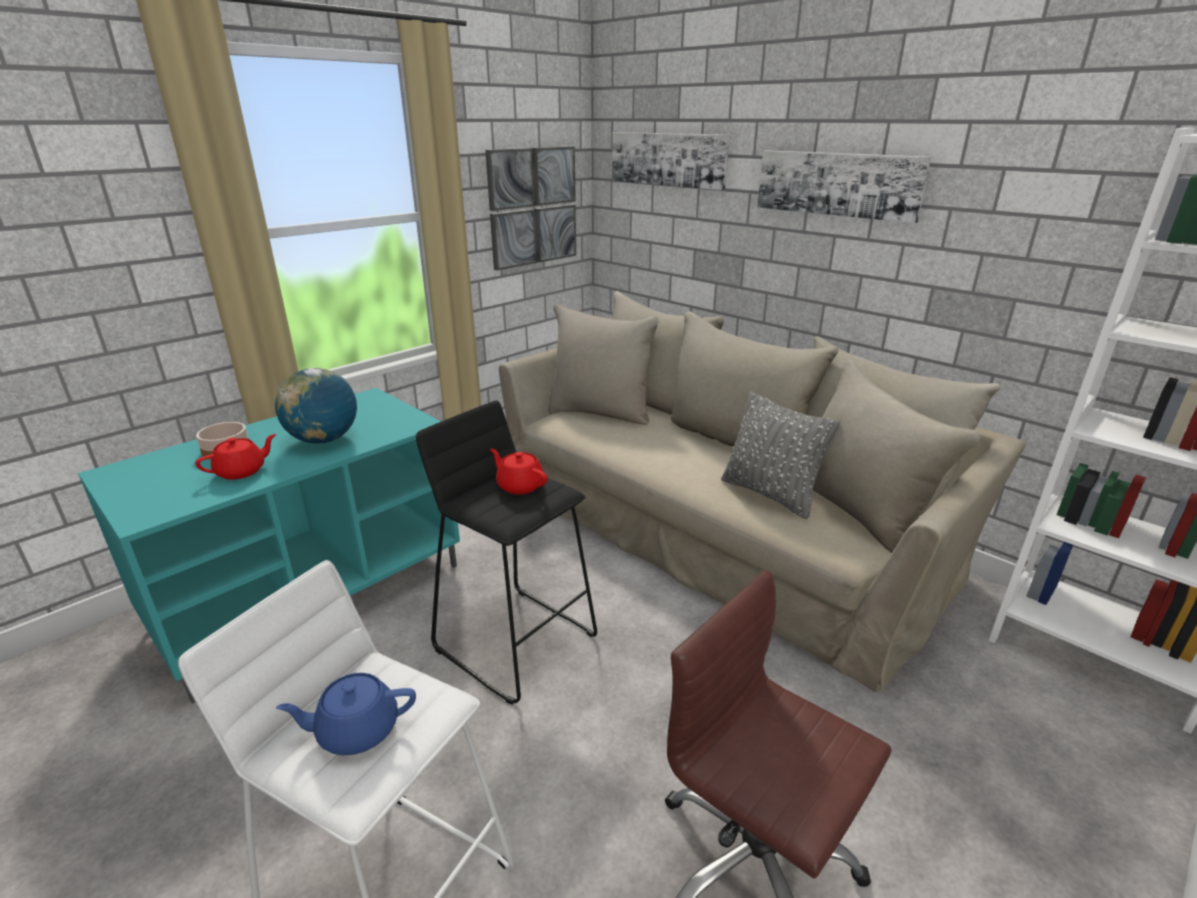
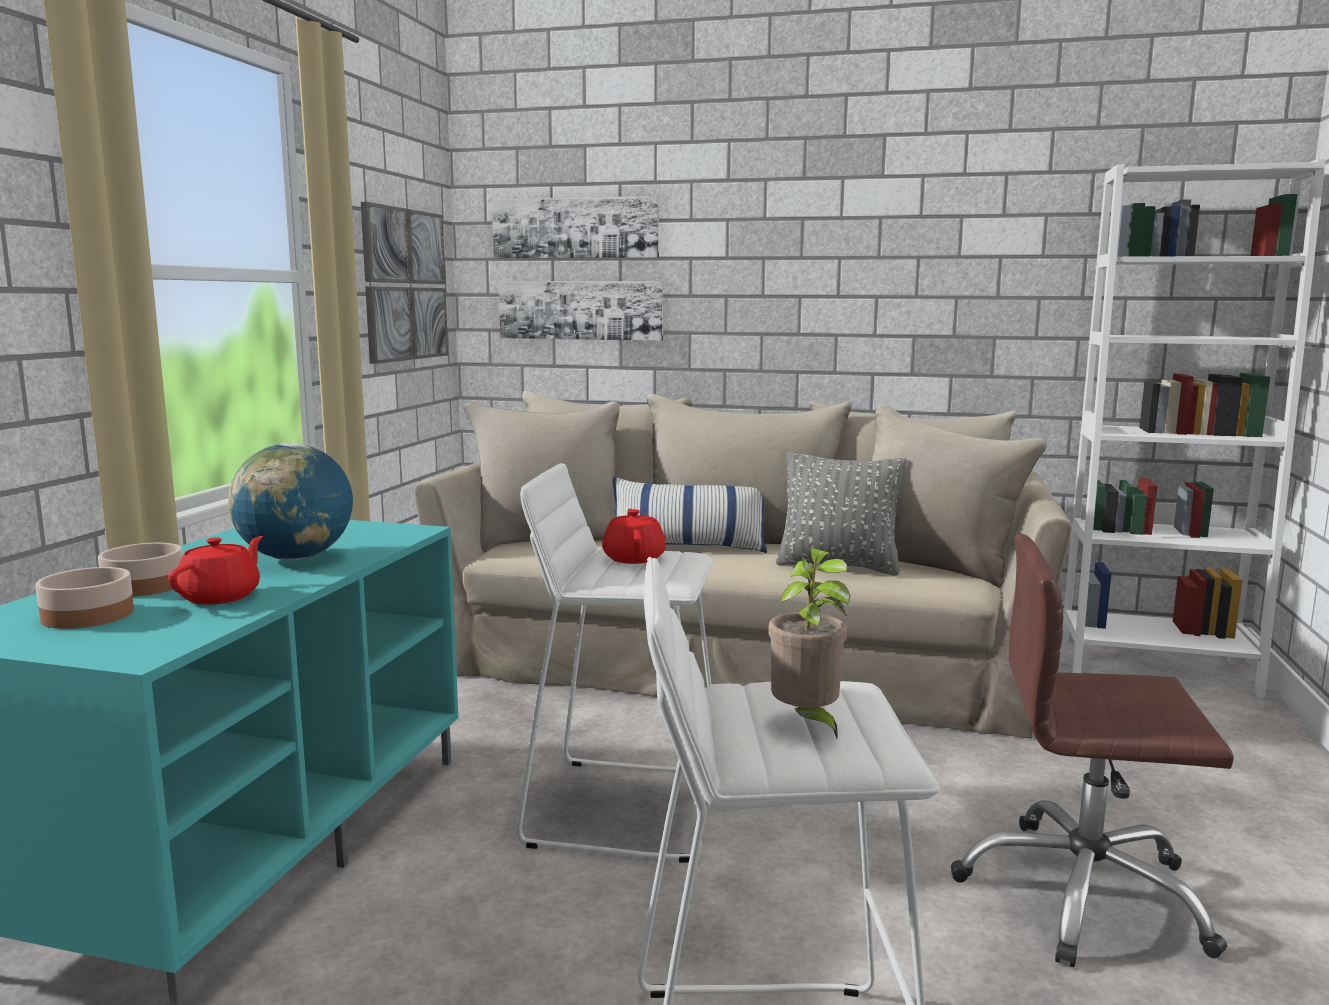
camera: 30 degrees left, 15 degrees down
blue teapot [276,673,416,755] -> potted plant [768,548,850,739]
black stool [416,401,597,705] -> white stool [517,463,714,863]
red teapot [490,448,547,494] -> red teapot turned 75 degrees clockwise [602,509,666,564]
picture [757,150,931,223] -> picture moved to [499,281,663,341]
none -> bowl [35,567,134,629]
none -> pillow [613,477,767,553]

